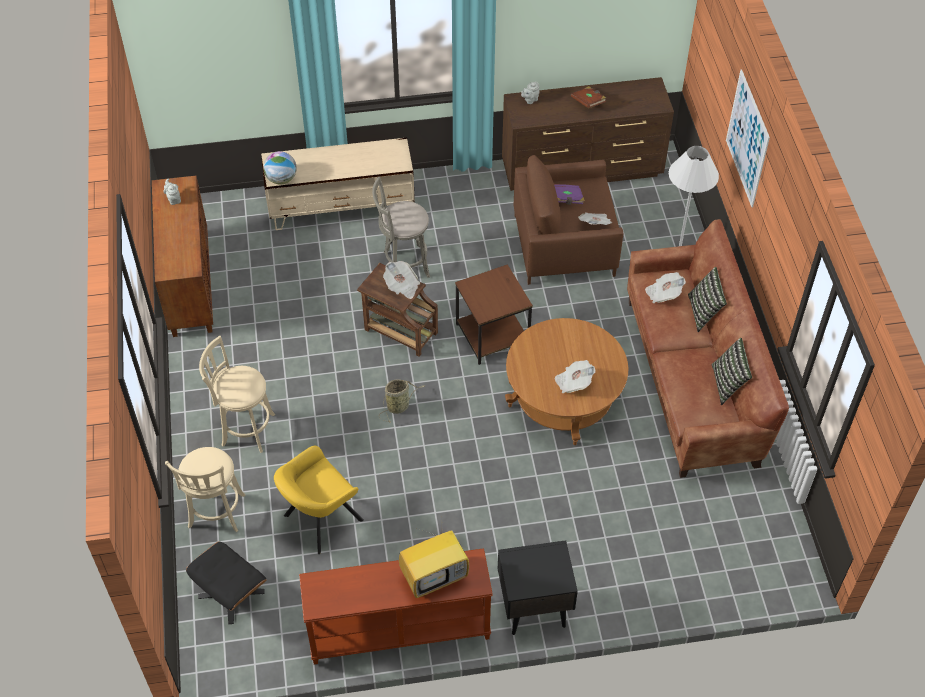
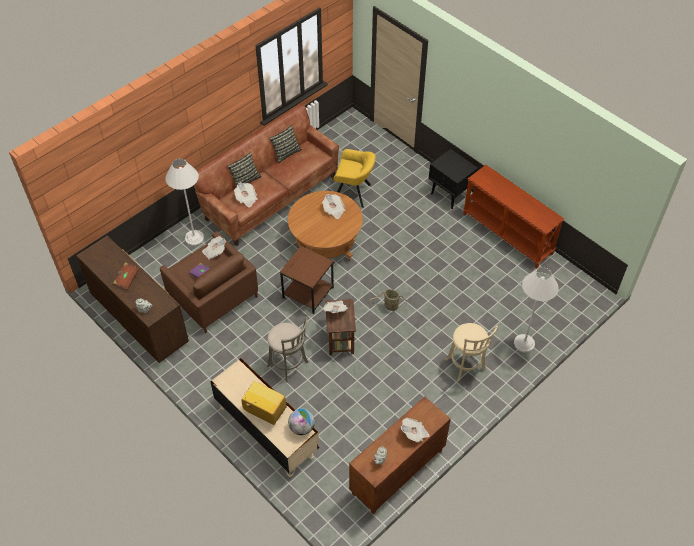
camera: 125 degrees left, 0 degrees up
beige stool [165,447,246,532] -> white floor lamp [514,267,559,352]
black ottoman [186,542,267,624] -> none
yellow armchair [274,446,364,554] -> yellow armchair moved to [334,149,376,208]
television [399,530,469,598] -> television moved to [241,381,287,425]
picture [726,70,770,207] -> none
none -> newspaper [401,418,430,443]

